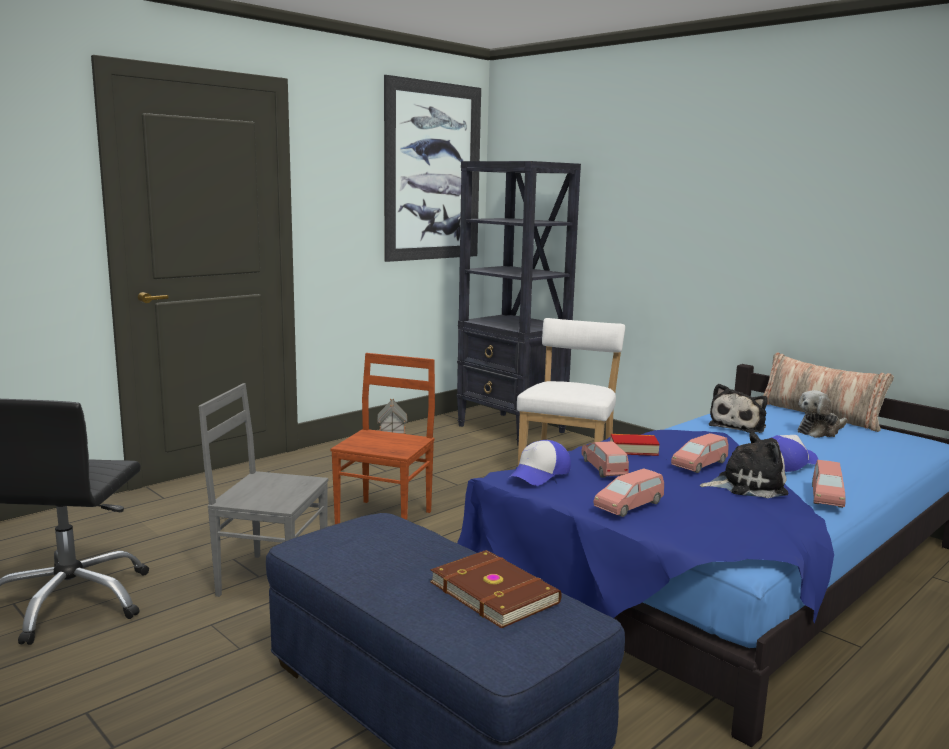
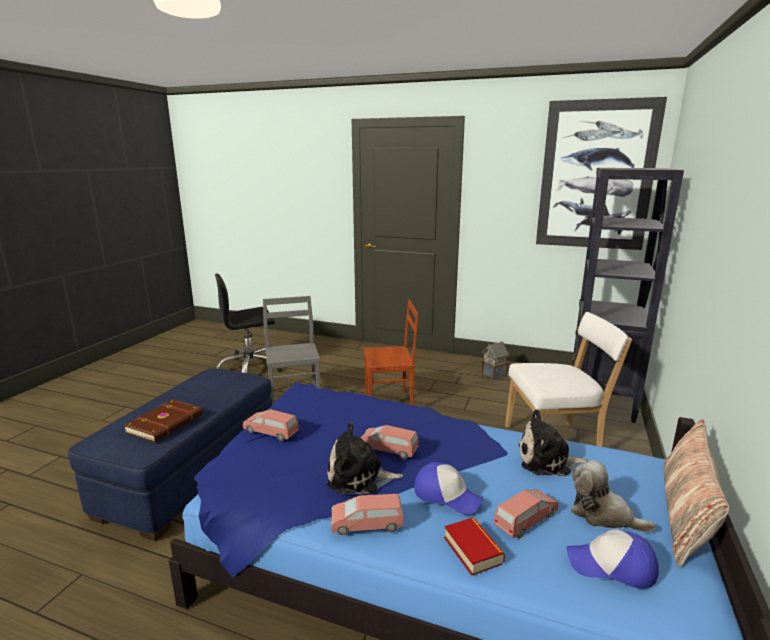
camera: 65 degrees right, 5 degrees up
cap [508,440,571,486] -> cap moved to [567,529,659,589]
pink toy car [581,441,629,478] -> pink toy car moved to [493,489,559,538]
book [610,434,660,456] -> book moved to [444,518,505,576]
plush toy [700,432,788,498] -> plush toy turned 120 degrees clockwise [327,423,403,494]

